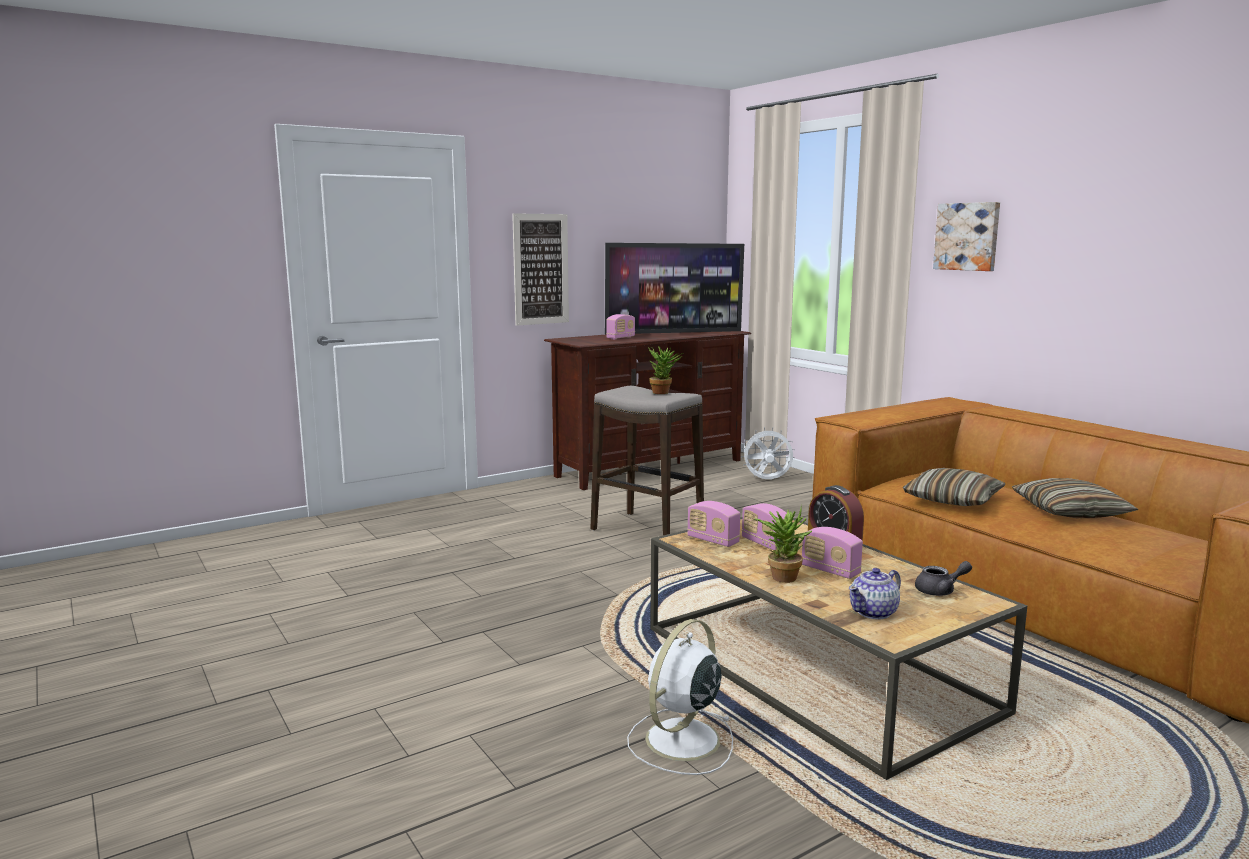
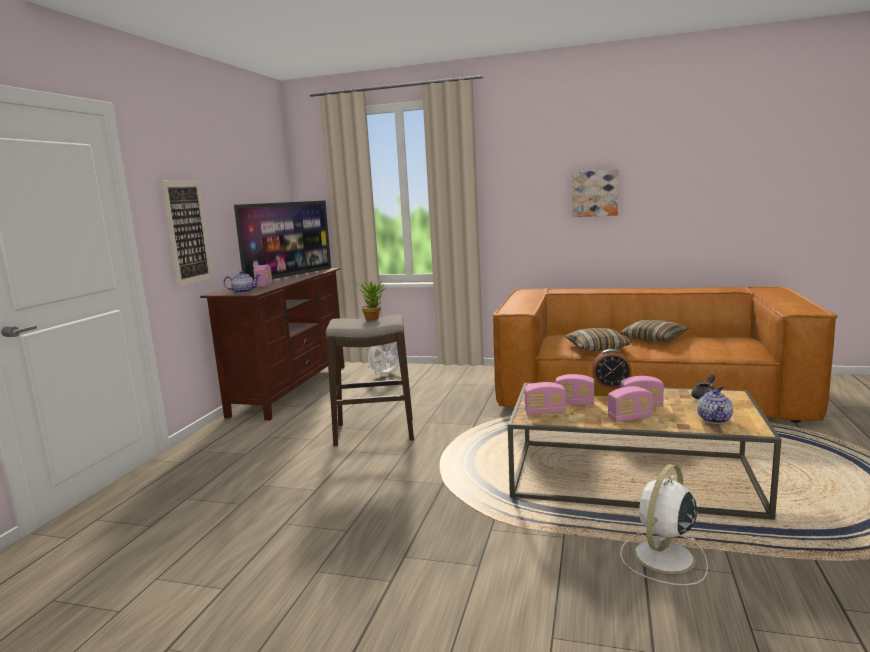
camera: 40 degrees left, 0 degrees up
white fan [627,619,733,775] -> white fan turned 45 degrees clockwise [620,464,708,586]
potted plant [755,505,812,583] -> radio [608,386,653,422]
picture [933,202,1000,271] -> picture moved to [572,169,618,217]
none -> teapot [224,271,260,293]

